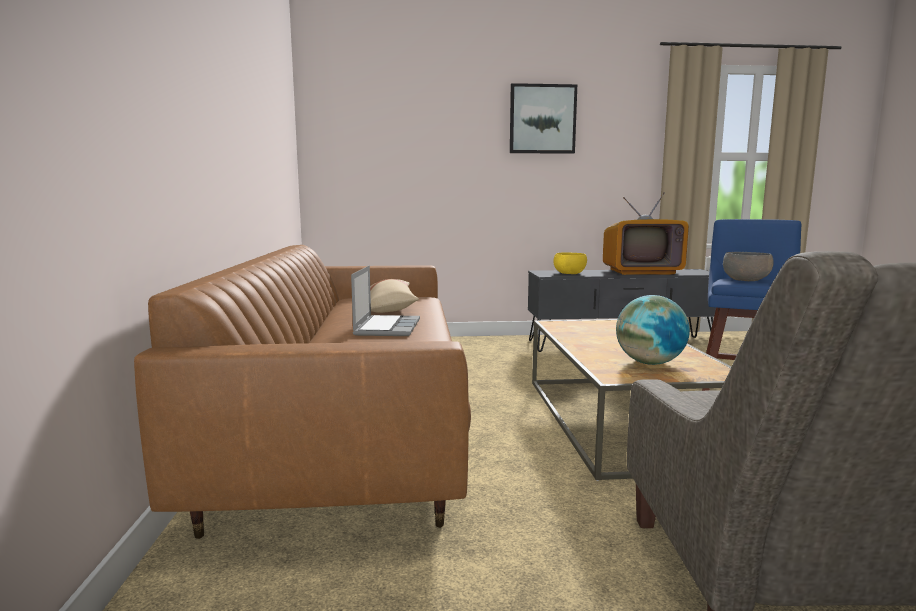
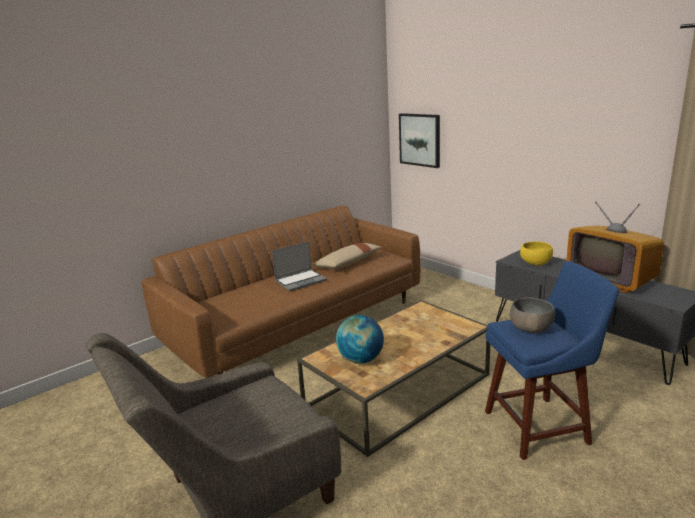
camera: 55 degrees right, 10 degrees up
picture [510,83,577,154] -> picture moved to [399,113,440,168]

